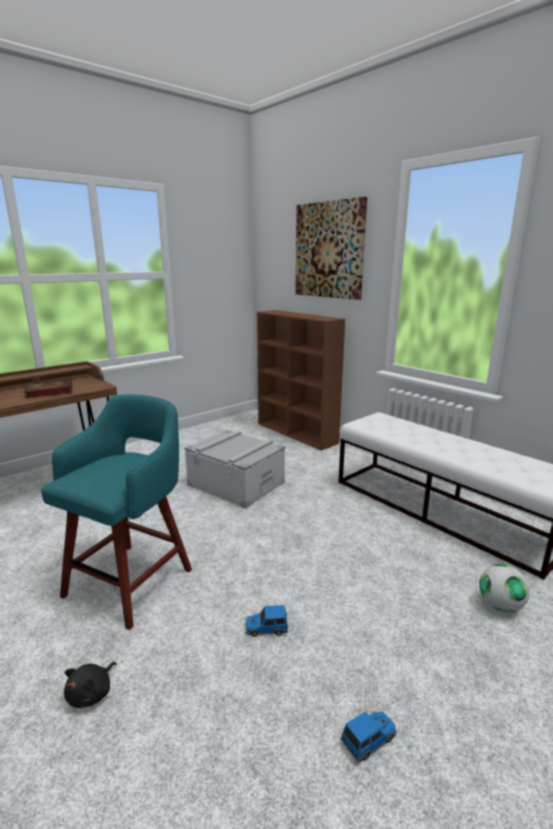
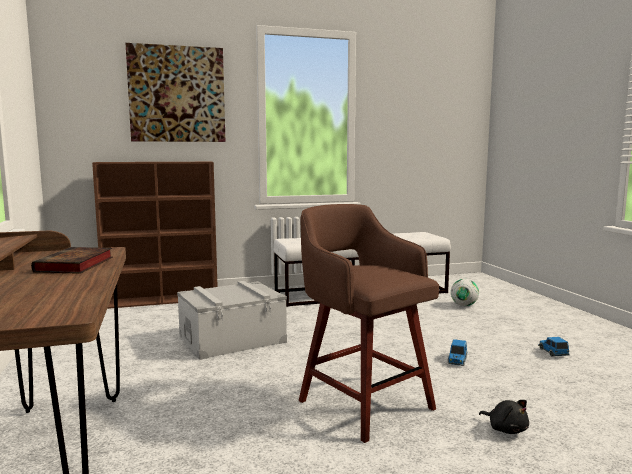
camera: 65 degrees left, 10 degrees down
turquoise stool [41,394,192,630] -> brown stool [299,204,439,443]

